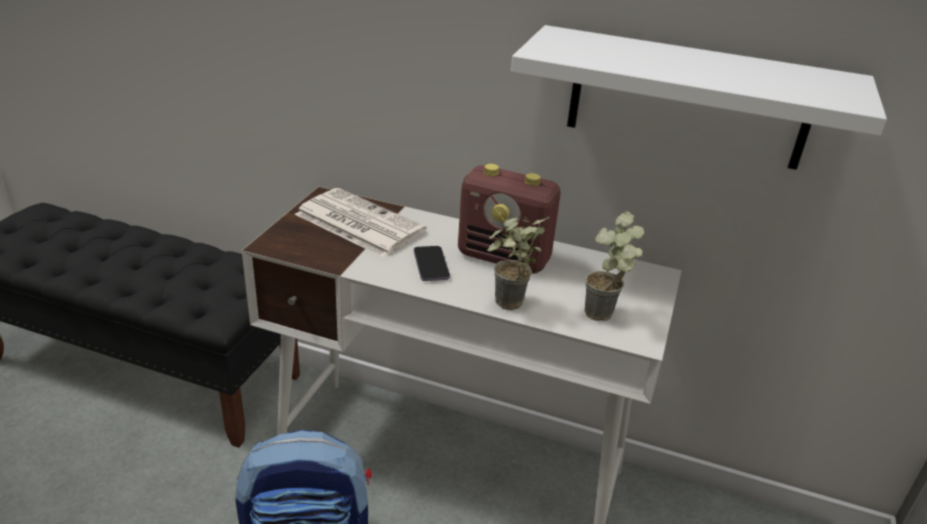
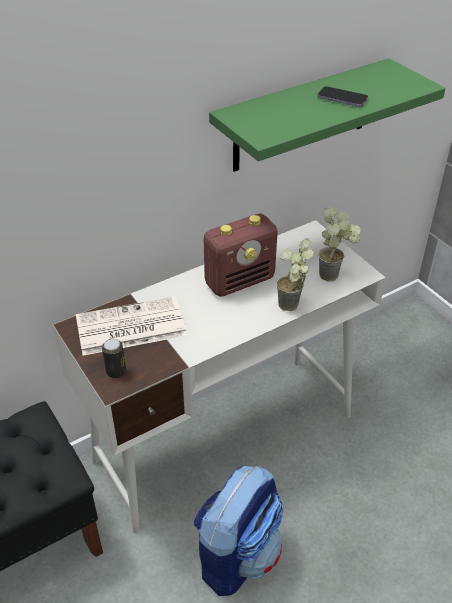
camera: 50 degrees left, 10 degrees up
phone [414,246,450,281] -> phone moved to [317,86,368,107]
white shelf [511,25,887,170] -> green shelf [209,58,446,172]
none -> can [102,339,126,378]

